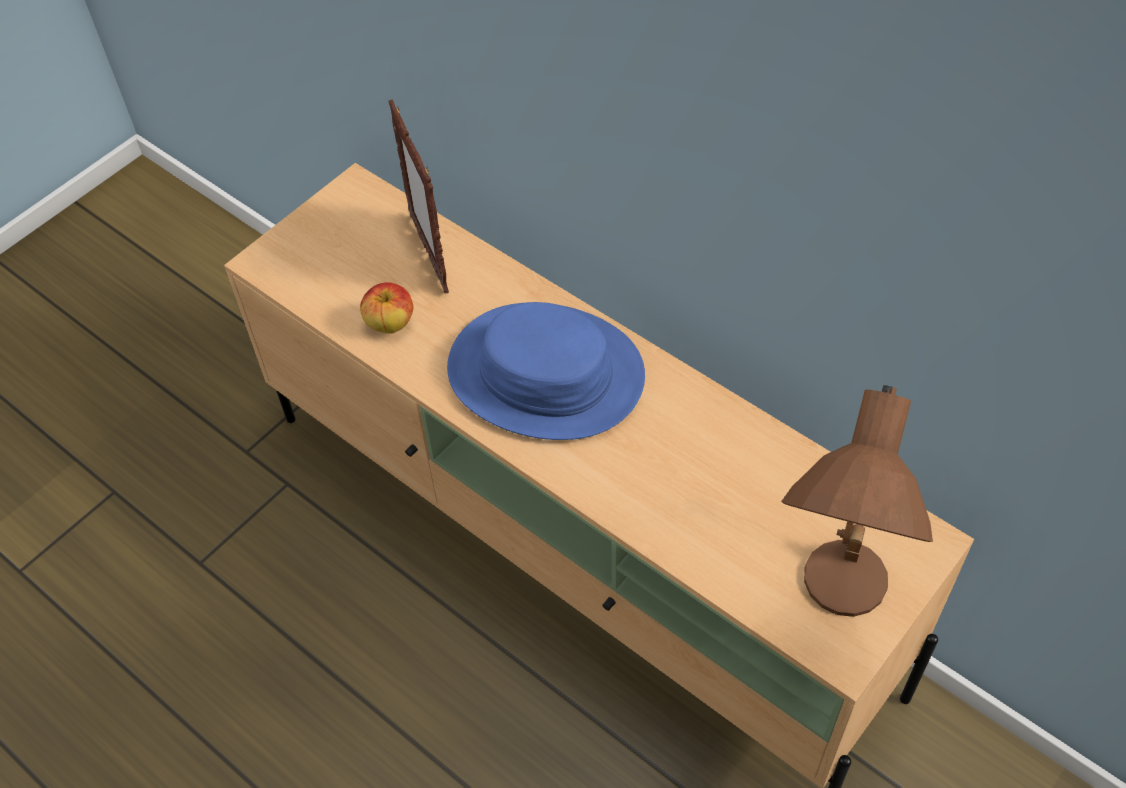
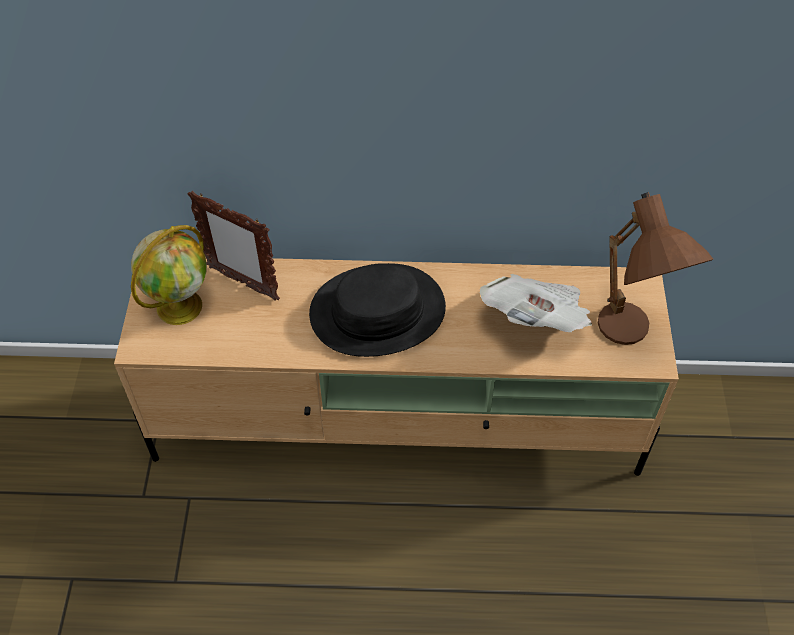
camera: 40 degrees left, 0 degrees up
apple [360,282,413,334] -> none
blue hat [447,302,645,440] -> black hat [309,263,446,357]
none -> globe [131,225,207,325]
none -> newspaper [480,274,592,332]

